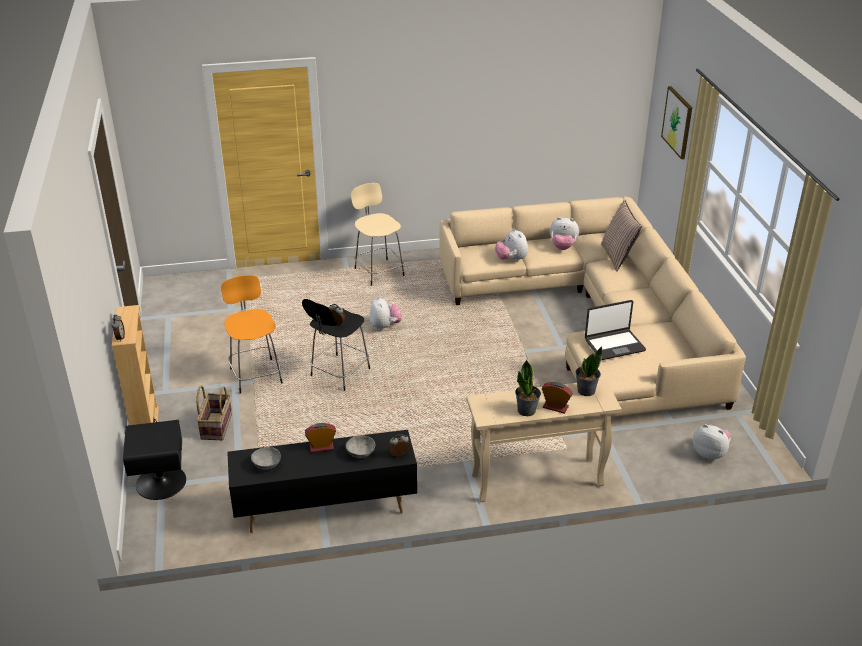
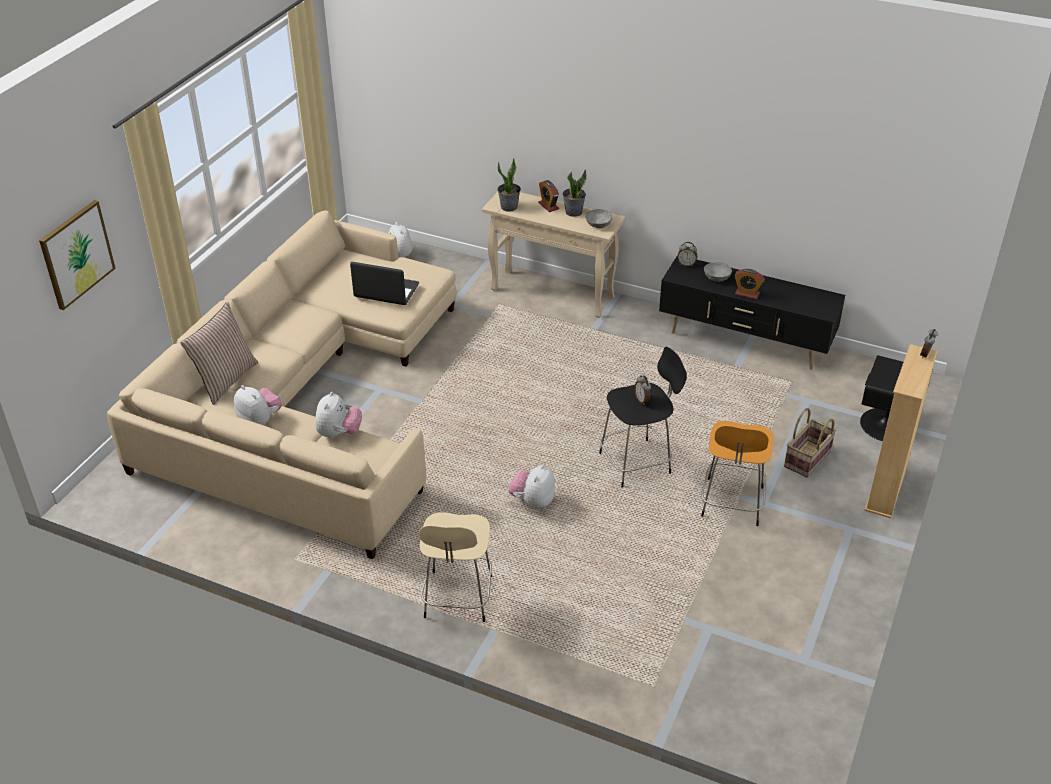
camera: 145 degrees left, 5 degrees up
grey bowl [251,447,281,470] -> grey bowl moved to [585,209,612,228]

